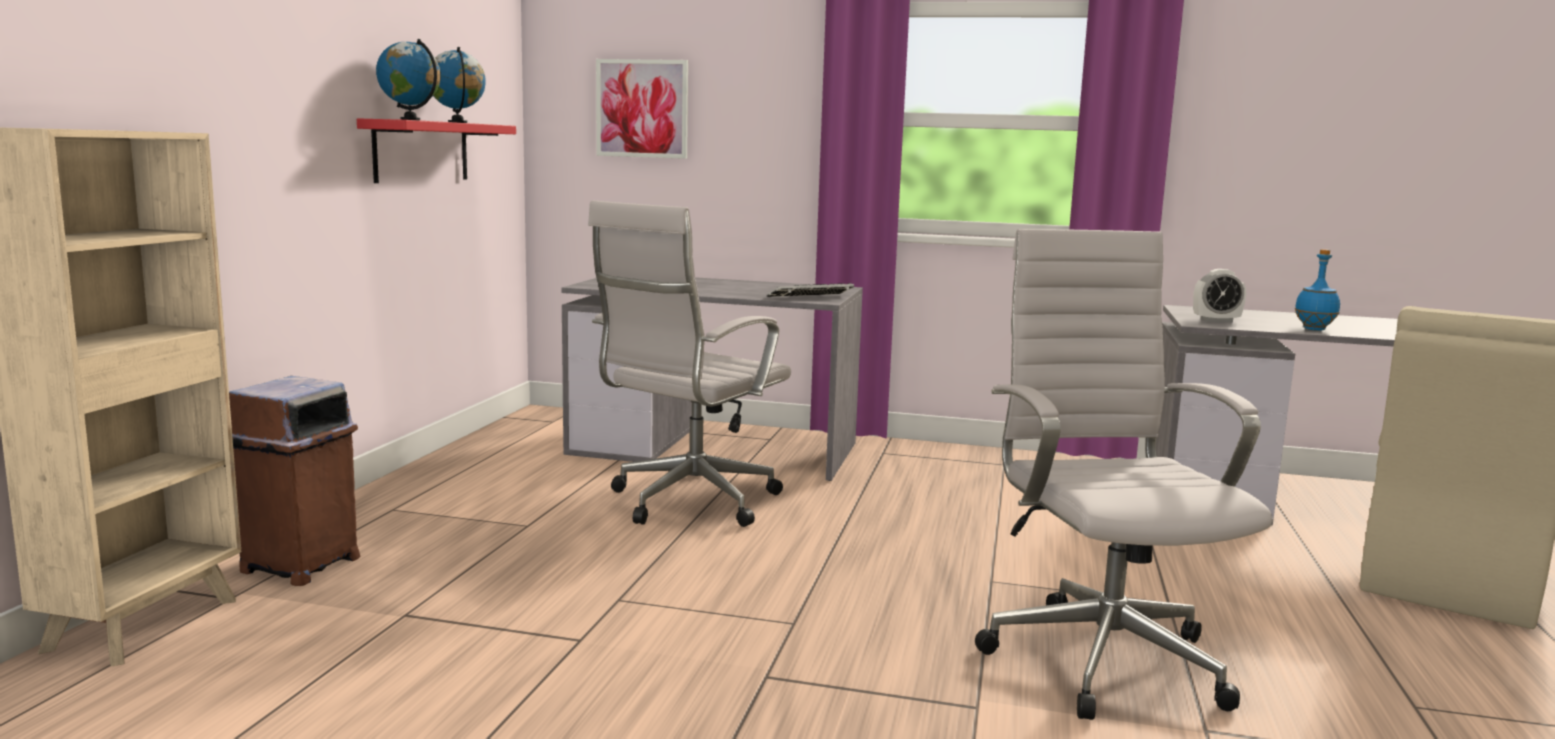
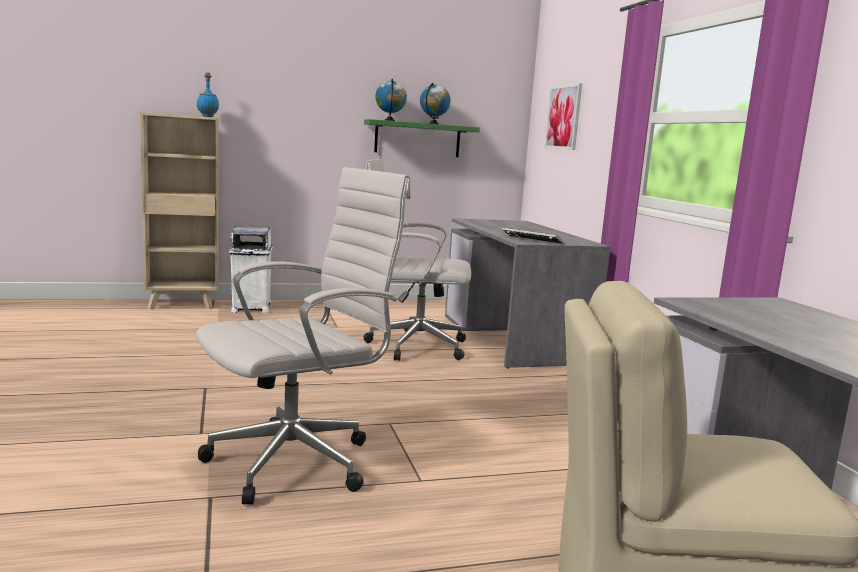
camera: 60 degrees right, 0 degrees up
brown trash can [229,376,361,586] -> white trash can [228,226,273,313]
red shelf [357,118,516,183] -> green shelf [364,119,480,157]
alarm clock [1193,269,1246,323] -> none
blue bottle [1295,249,1340,331] -> blue bottle moved to [197,72,219,117]

